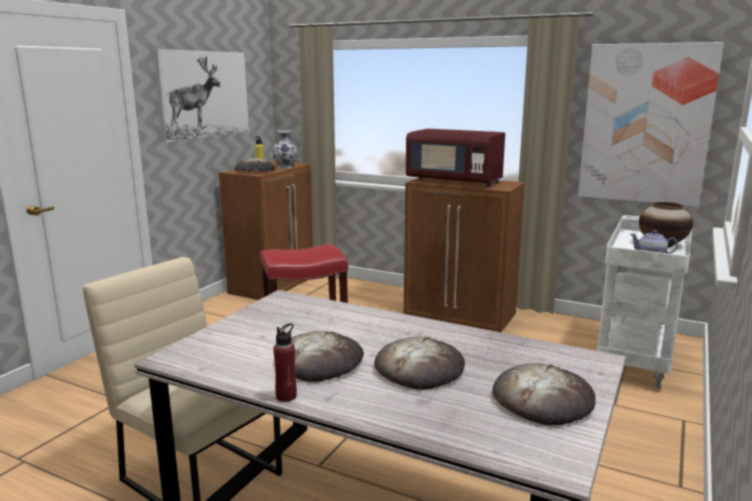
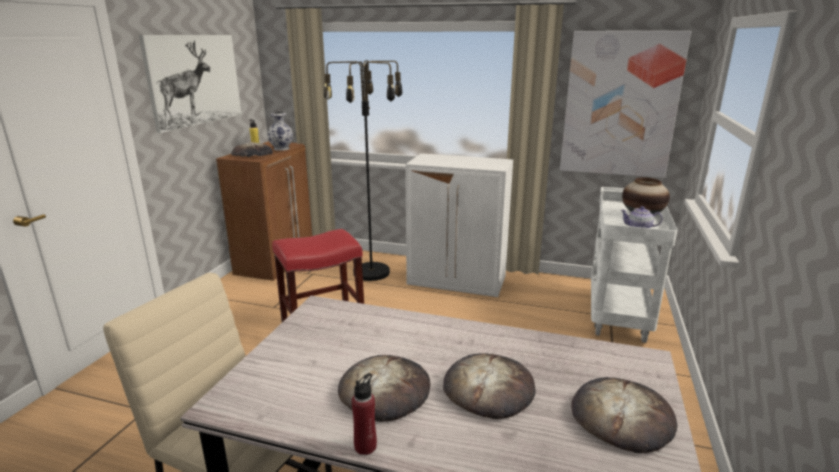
camera: 10 degrees left, 5 degrees up
brown cabinet [404,178,525,332] -> white cabinet [405,153,513,297]
red microwave [406,129,505,187] -> none
none -> floor lamp [324,60,402,281]

